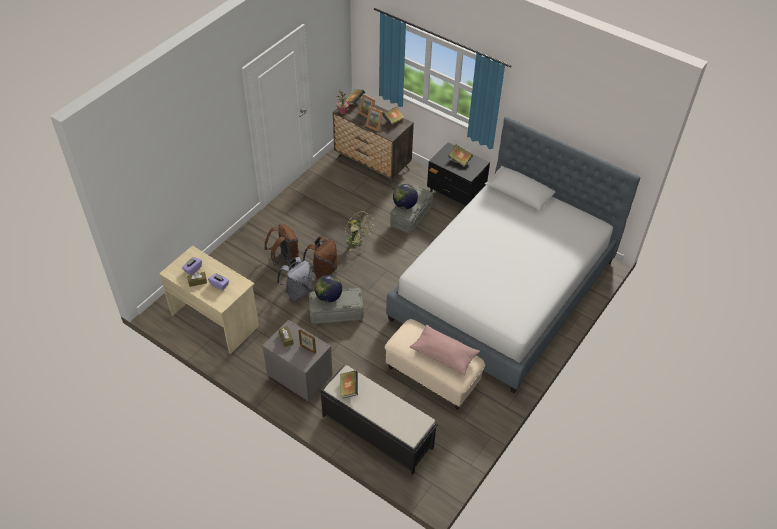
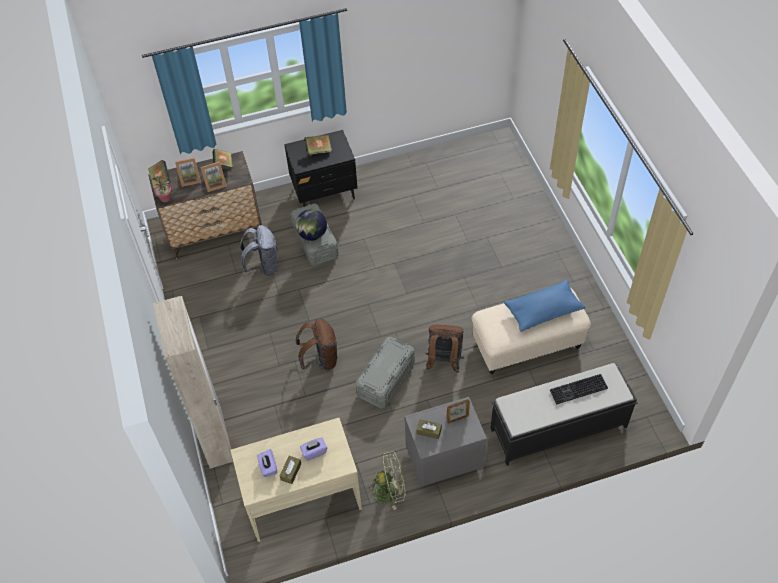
camera: 50 degrees left, 5 degrees up
brown backpack [265,223,299,266] -> brown backpack moved to [425,325,464,373]
grey backpack [276,257,312,302] -> grey backpack moved to [240,225,279,276]
globe [315,275,342,303] -> none
book [340,370,358,398] -> none
green fan [345,211,372,251] -> green fan moved to [366,451,406,510]
bed [386,117,640,393] -> none
pink pillow [410,325,480,375] -> blue pillow [504,279,585,332]
none -> beige wardrobe [153,296,233,469]
none -> keyboard [550,374,608,405]

